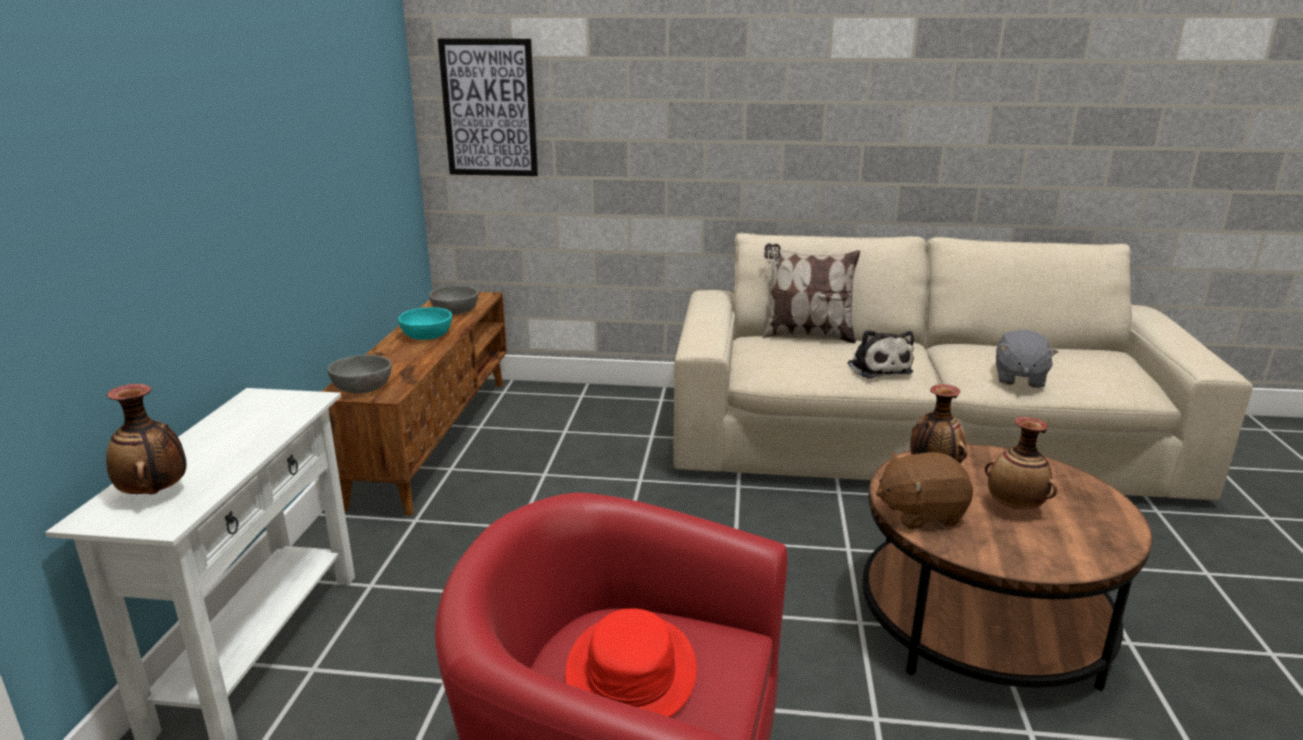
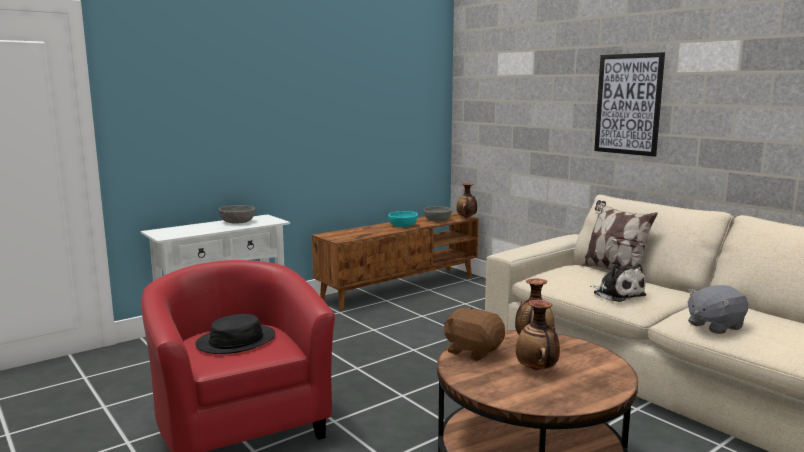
camera: 45 degrees right, 10 degrees down
vase [106,384,187,494] -> vase moved to [456,183,477,218]
grey bowl [327,355,392,393] -> grey bowl moved to [219,205,255,224]
picture [438,38,538,176] -> picture moved to [594,52,665,157]
red hat [565,608,697,717] -> black hat [195,314,276,354]
plush toy [848,330,914,379] -> plush toy turned 60 degrees counterclockwise [590,264,647,302]

